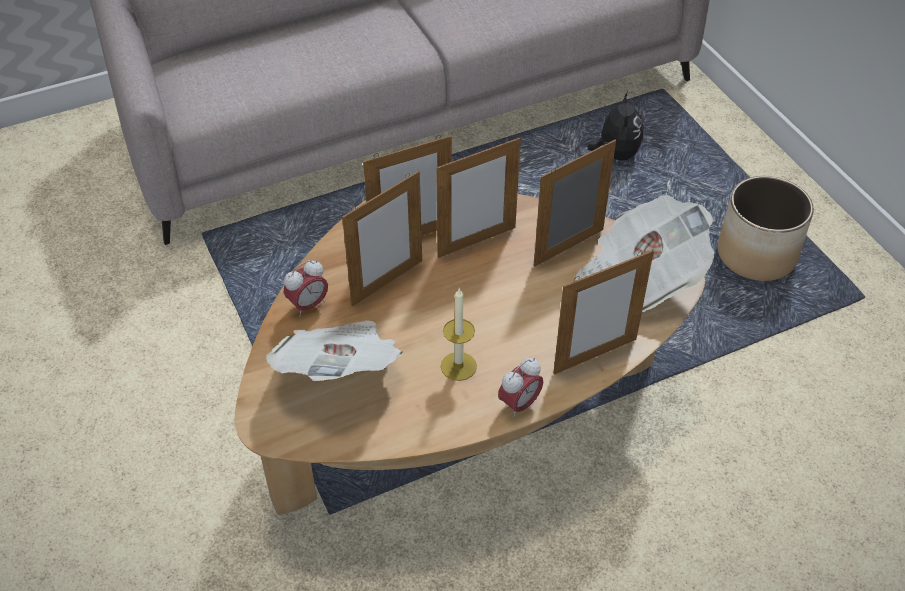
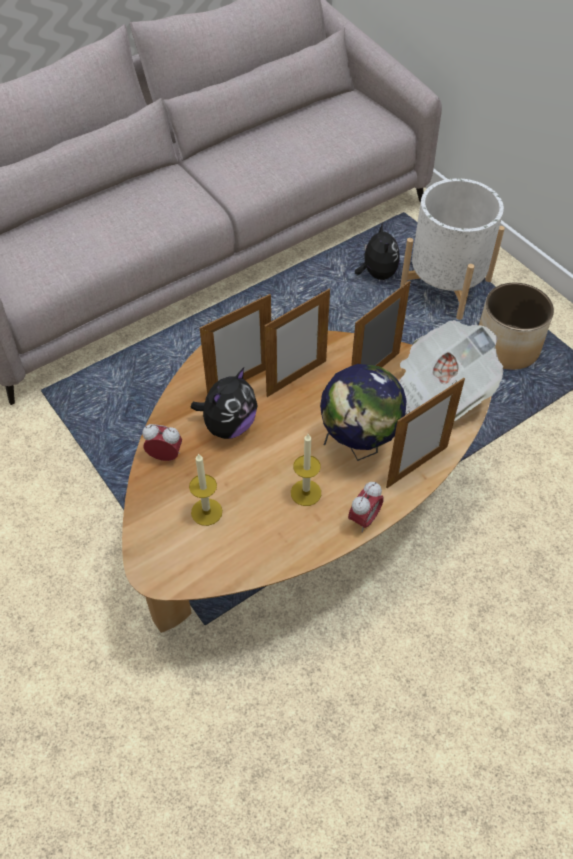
camera: 10 degrees left, 5 degrees up
newspaper [266,320,403,381] -> candle [189,453,222,526]
alarm clock [284,260,328,317] -> alarm clock turned 120 degrees counterclockwise [142,424,182,461]
picture frame [342,171,422,307] -> plush toy [191,367,258,439]
none -> globe [320,364,407,461]
none -> white planter [400,178,505,320]

